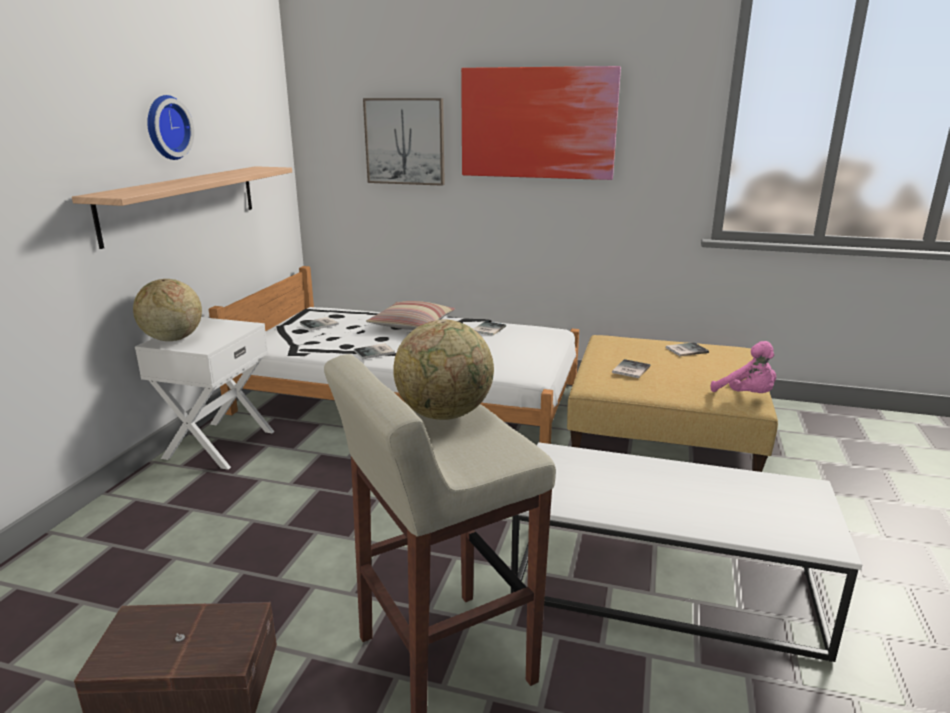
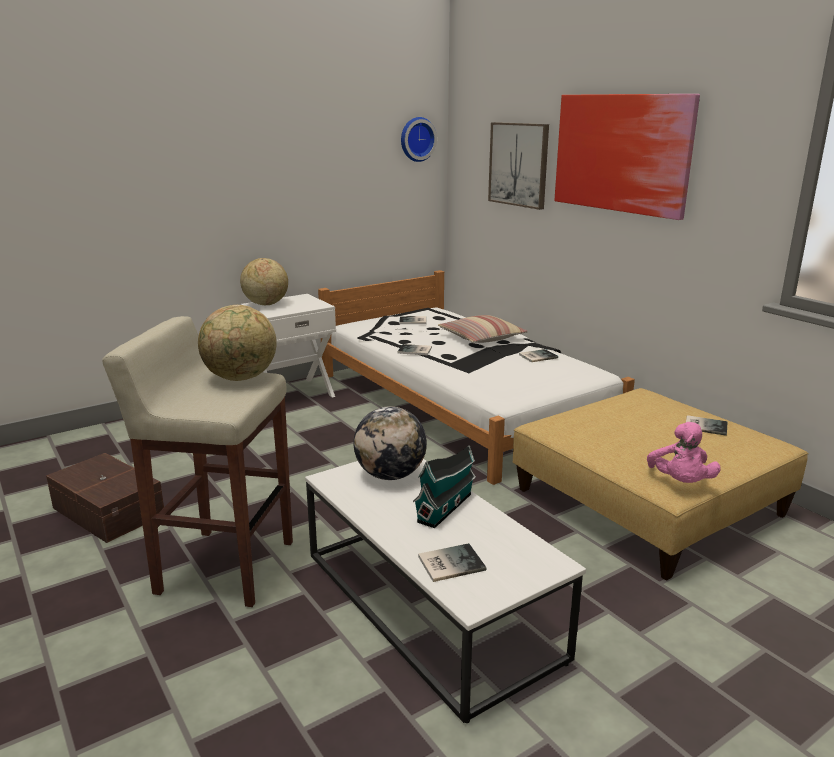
camera: 40 degrees right, 0 degrees up
shelf [72,166,292,249] -> none
wall clock [147,95,194,160] -> wall clock moved to [401,117,437,162]
book [612,359,650,378] -> book moved to [418,543,486,582]
none -> globe [354,406,427,480]
none -> toy house [413,445,476,528]

